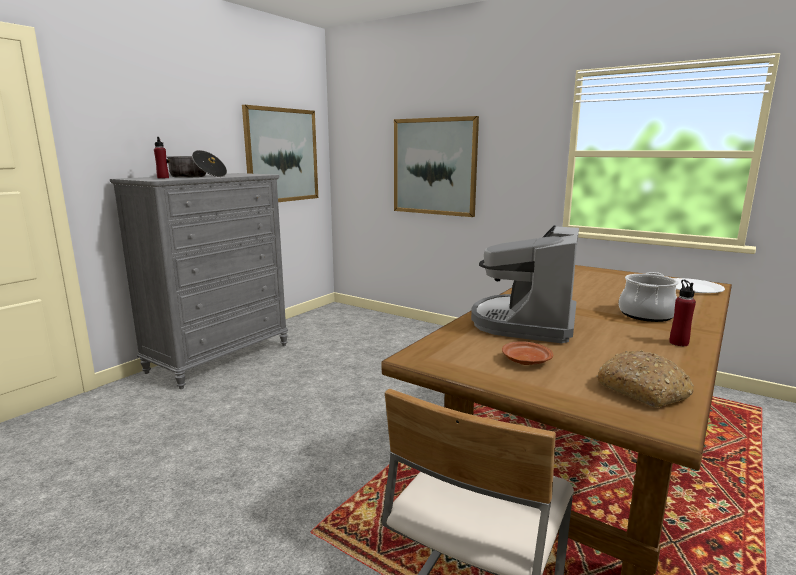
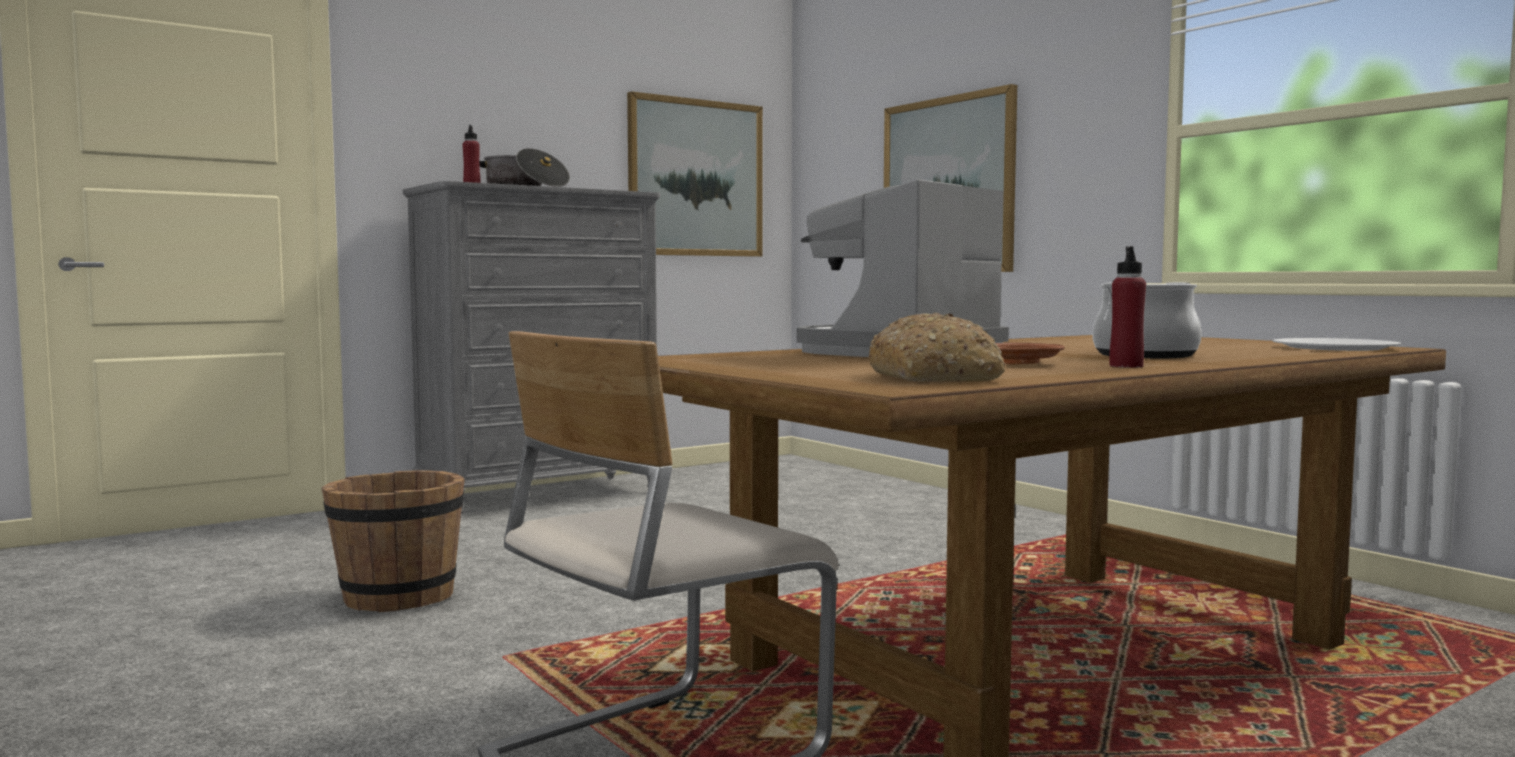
camera: 20 degrees right, 10 degrees down
brown plate [502,341,553,365] -> brown plate moved to [995,343,1065,364]
none -> brown bucket [321,470,465,612]

